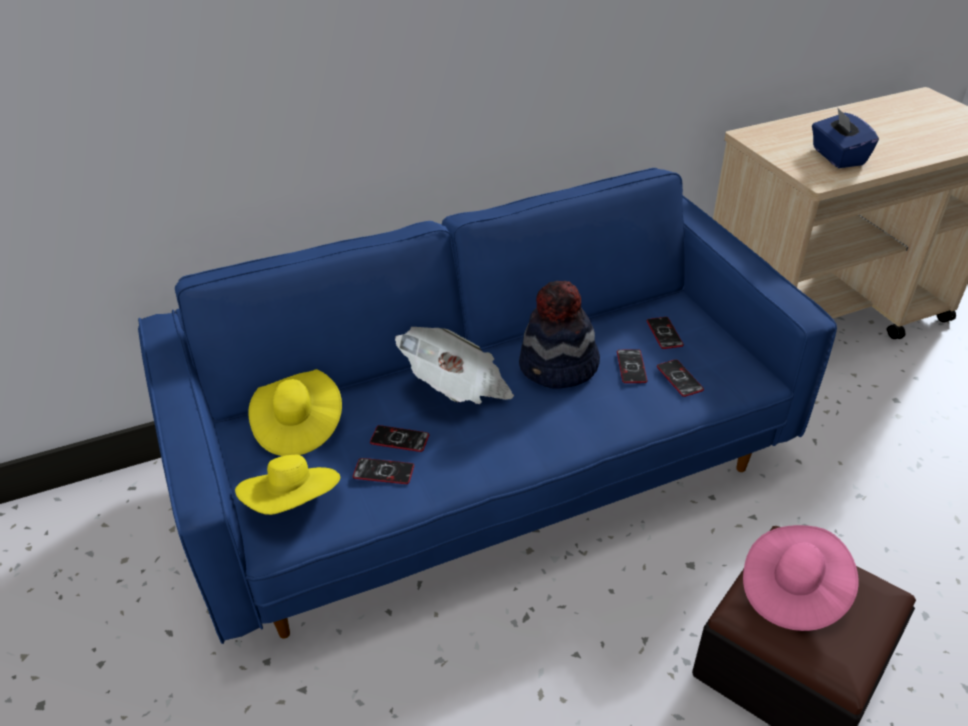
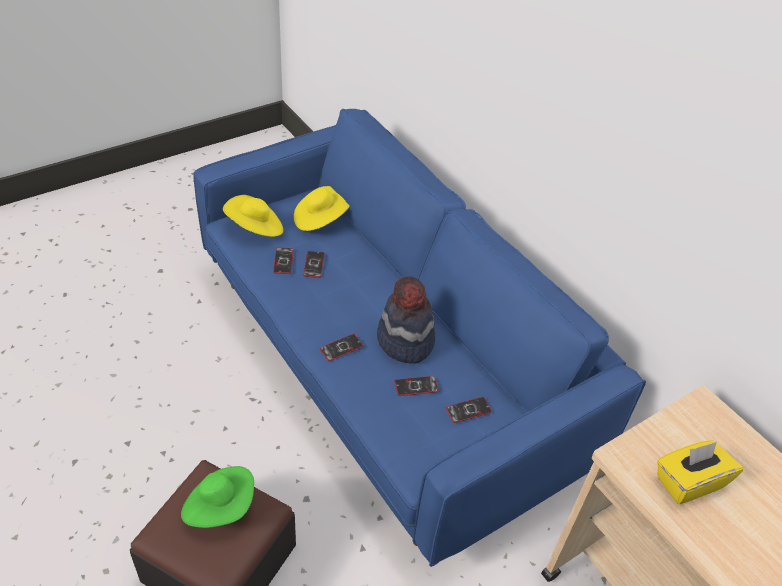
camera: 75 degrees right, 5 degrees up
newspaper [395,327,514,404] -> none
phone [657,359,704,397] -> phone moved to [320,334,363,361]
pink hat [743,525,859,631] -> green hat [181,466,254,528]
blue tissue box [812,107,879,168] -> yellow tissue box [657,440,743,504]

